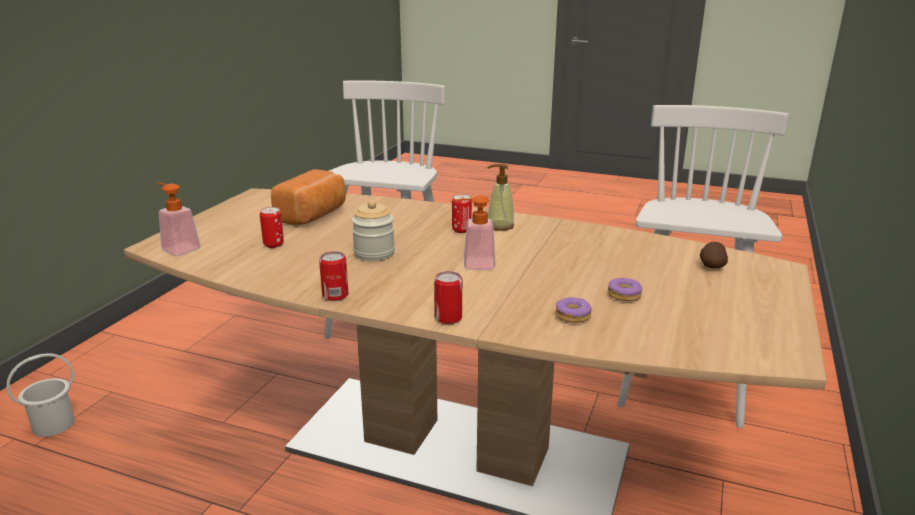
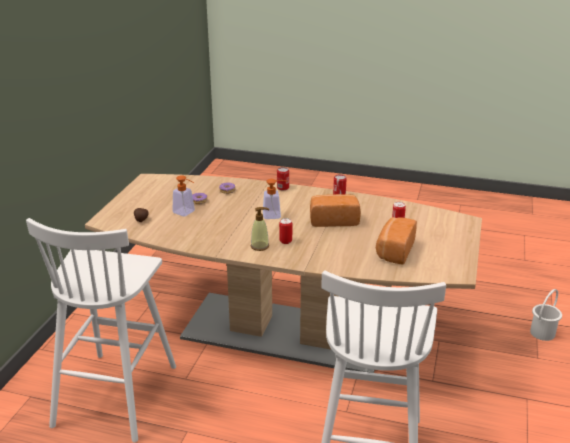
camera: 175 degrees right, 5 degrees up
soap dispenser [155,183,201,256] -> soap dispenser moved to [173,175,195,216]
jar [351,200,395,261] -> bread [310,194,361,227]

